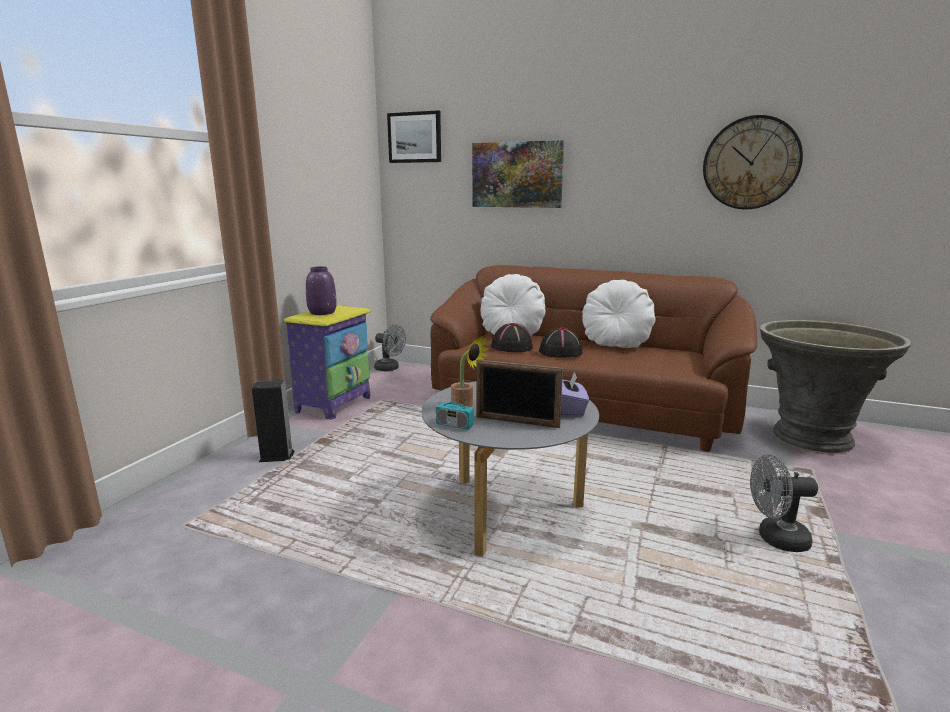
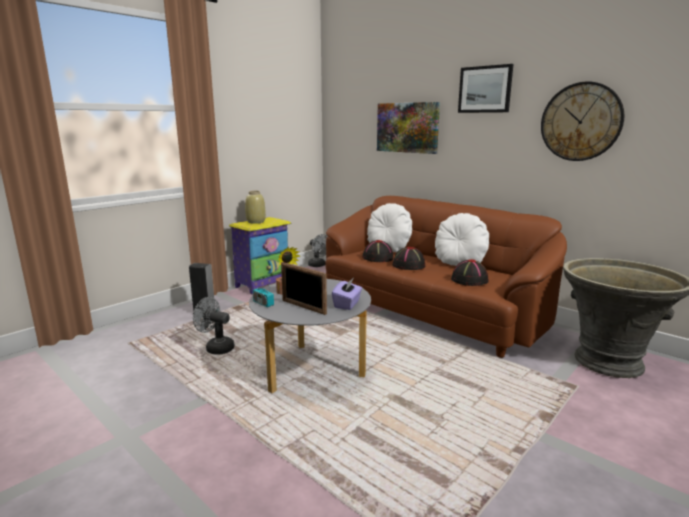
camera: 20 degrees right, 0 degrees up
purple vase [306,266,337,315] -> beige vase [245,191,266,224]
picture [387,110,441,163] -> picture moved to [458,64,514,113]
grey fan [750,455,818,552] -> grey fan moved to [193,297,235,355]
none -> black hat [451,259,489,286]

